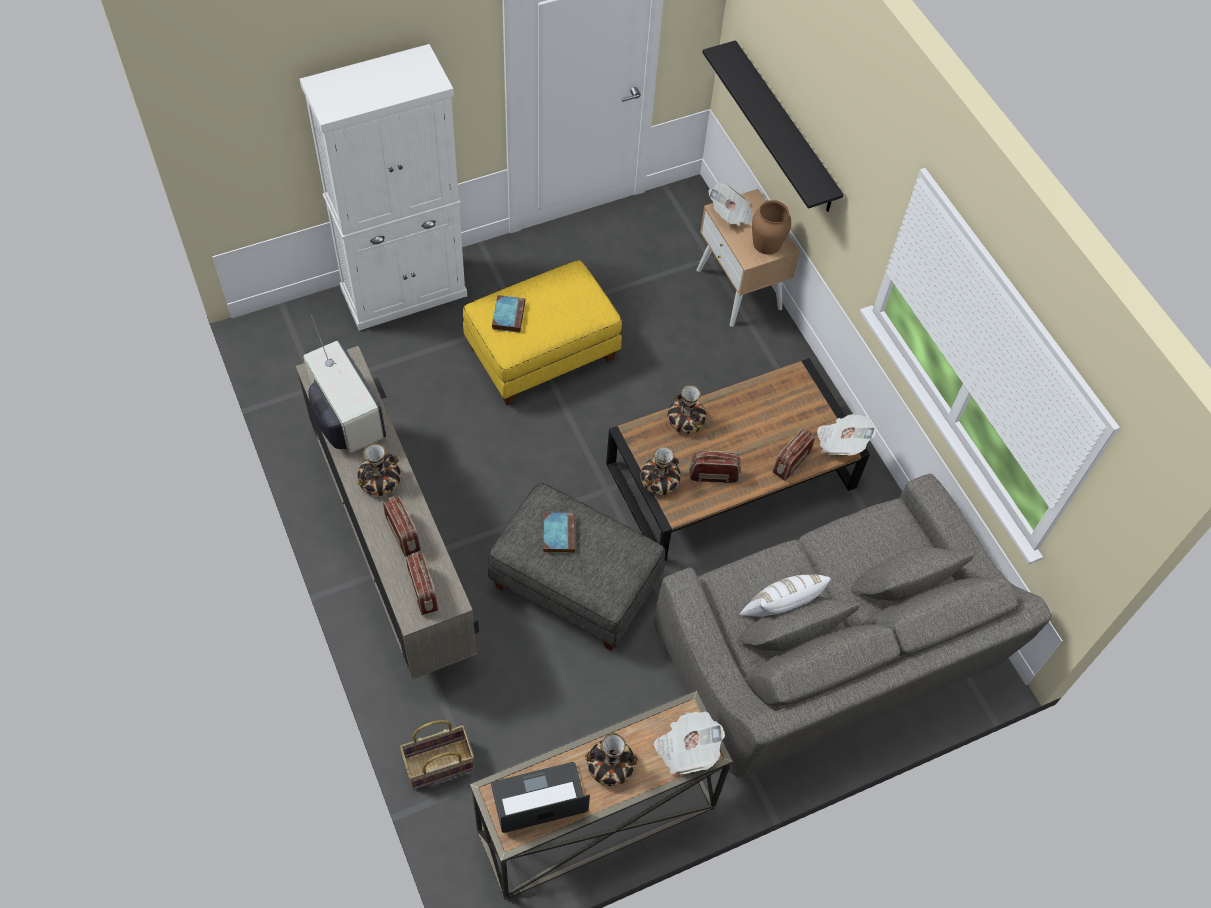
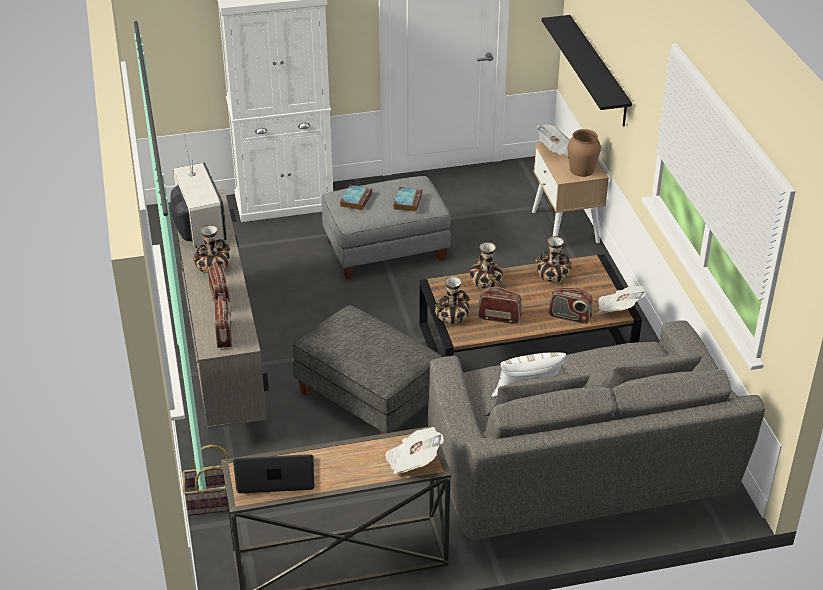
camera: 15 degrees right, 20 degrees down
yellow ottoman [463,260,622,405] -> grey ottoman [322,176,451,279]
book [543,513,575,553] -> book moved to [393,187,422,212]
vase [585,733,639,786] -> vase moved to [535,236,573,282]
radio [773,429,815,481] -> radio turned 120 degrees counterclockwise [548,287,593,324]

